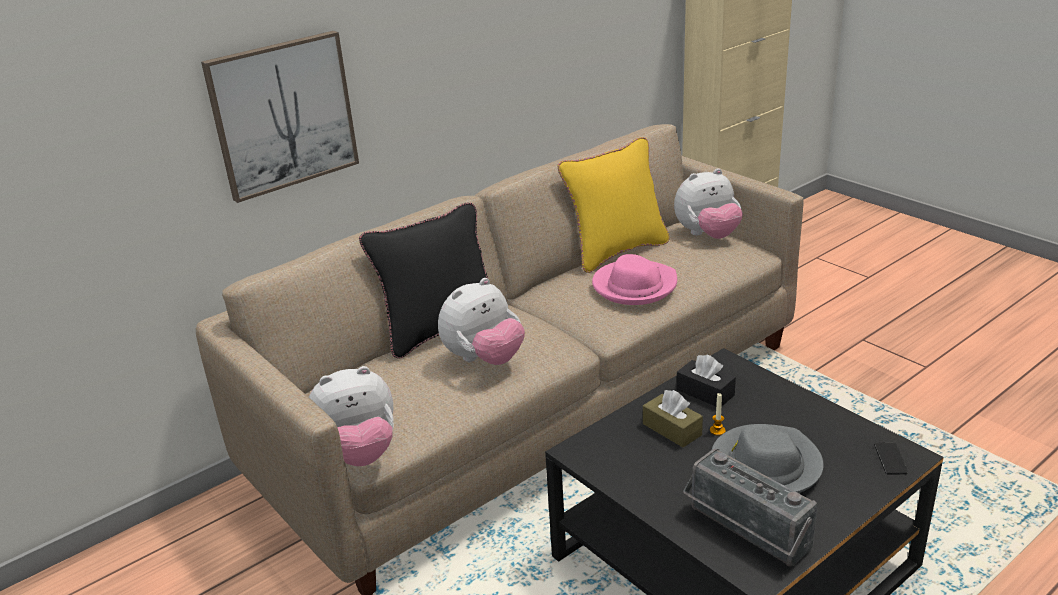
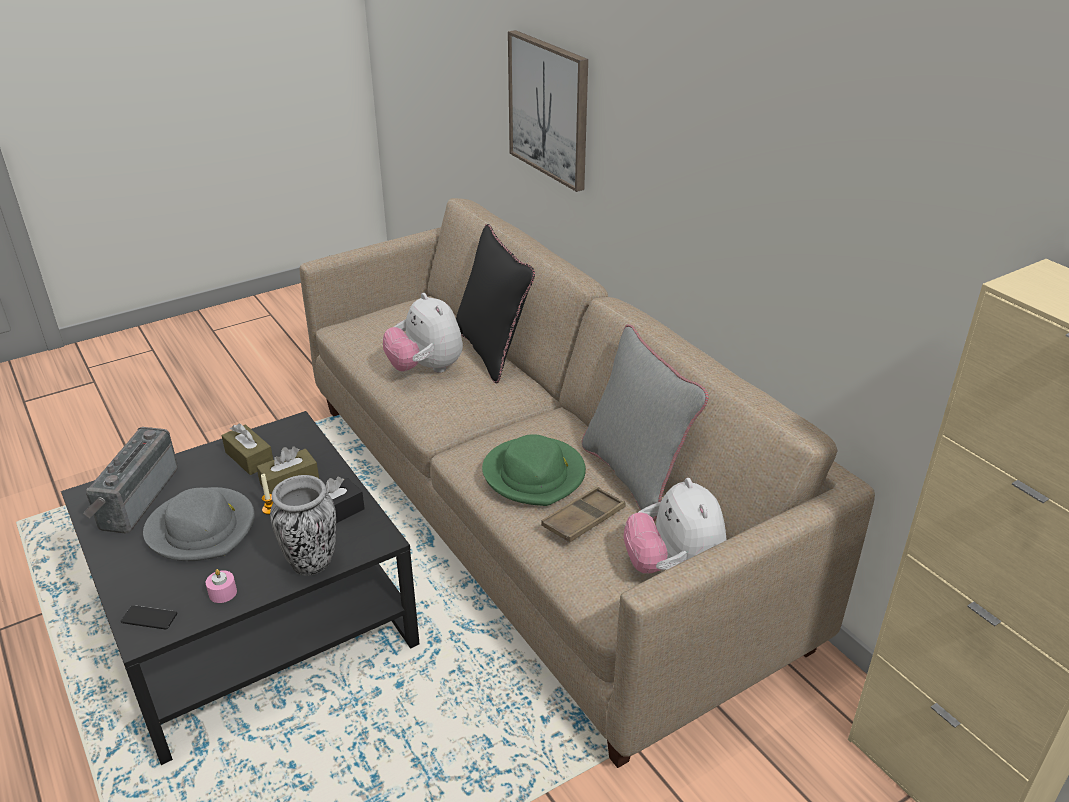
camera: 95 degrees right, 5 degrees up
plush toy [309,366,394,466] -> none
yellow pillow [557,137,670,273] -> grey pillow [582,324,709,521]
pink hat [592,254,677,305] -> green hat [482,434,586,506]
radio [683,449,818,567] -> radio turned 45 degrees counterclockwise [83,427,178,534]
none -> pink candle [206,569,237,603]
none -> brown tissue box [222,424,273,475]
none -> vase [270,475,336,576]
none -> brown tray [541,487,626,542]

